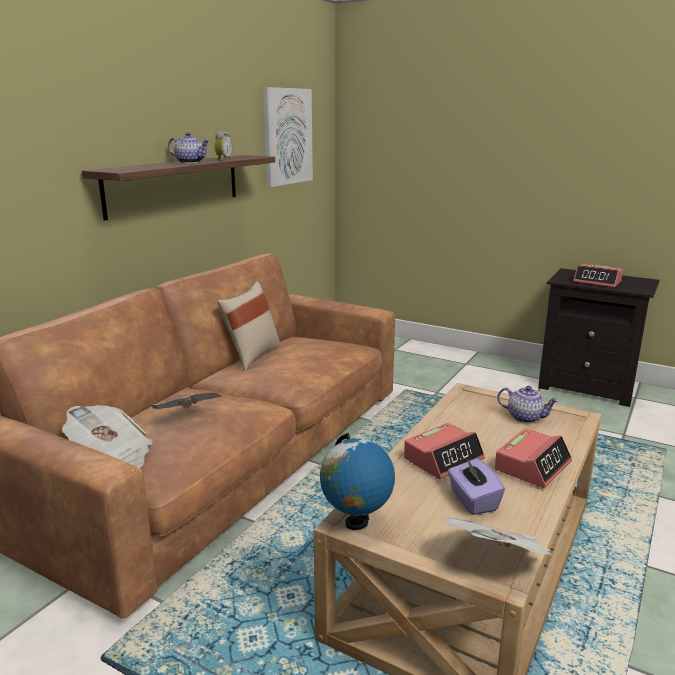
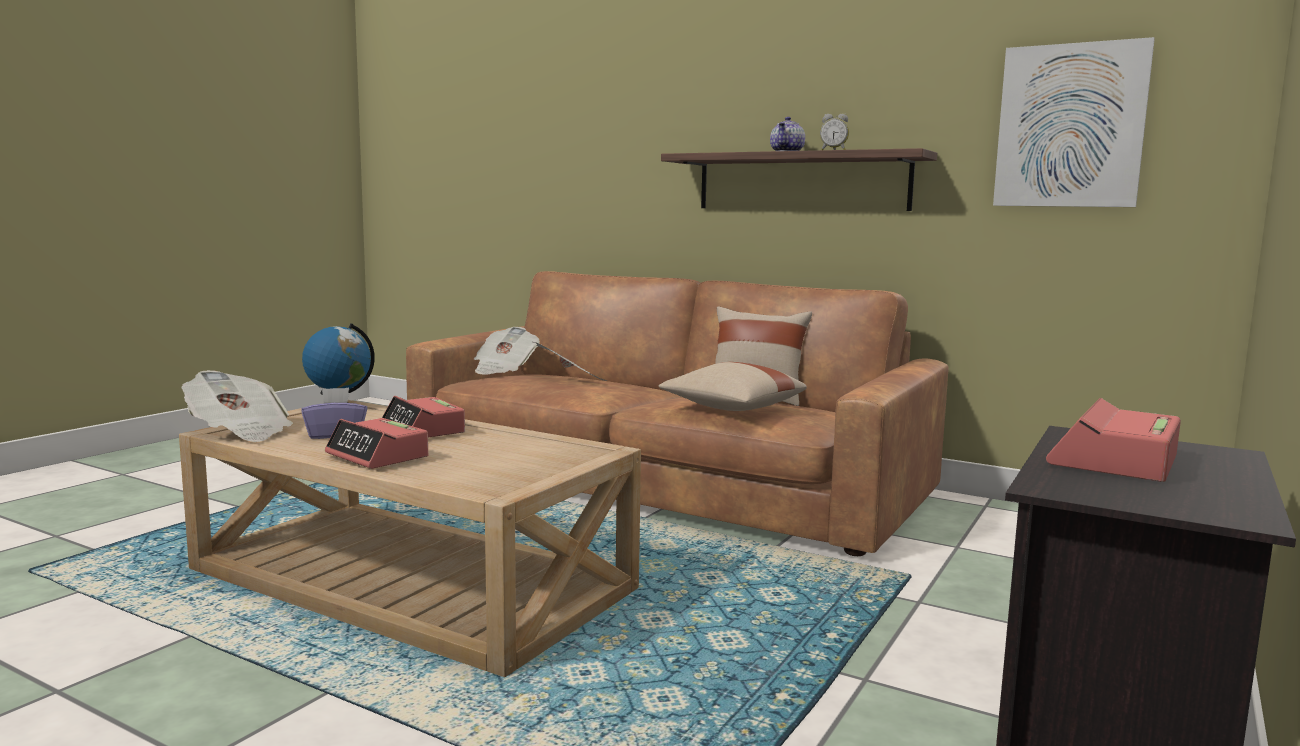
camera: 90 degrees right, 10 degrees down
teapot [497,386,559,423] -> none
none -> beige pillow [659,362,807,411]

